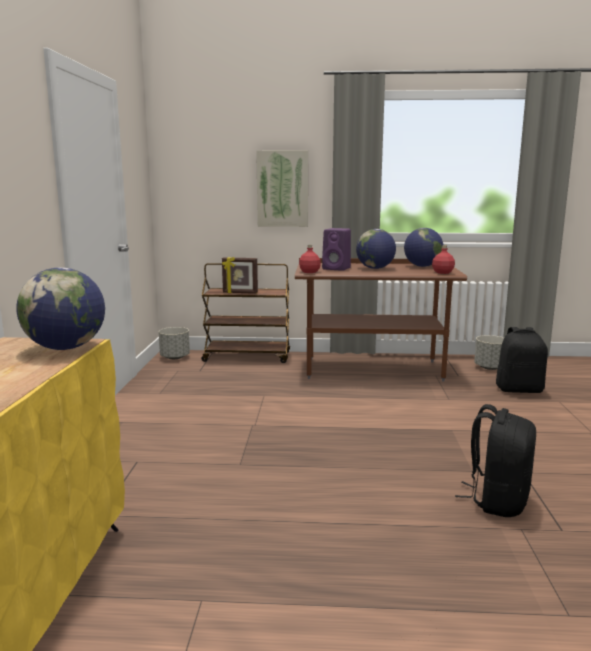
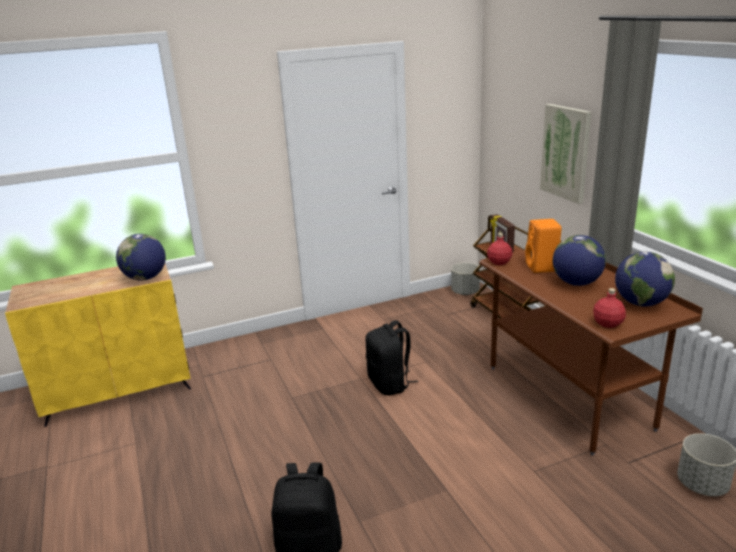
camera: 65 degrees right, 10 degrees up
purple speaker [322,228,351,271] -> orange speaker [525,219,562,273]
black backpack [496,327,548,393] -> black backpack moved to [365,320,418,395]

